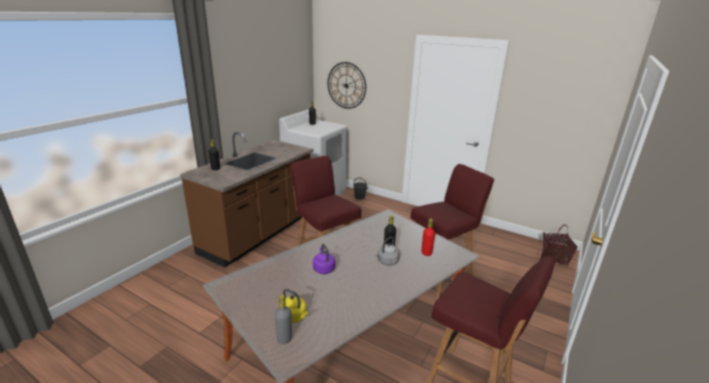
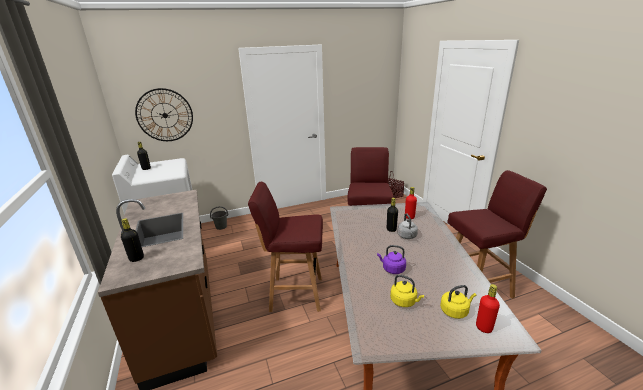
camera: 50 degrees left, 0 degrees up
grey bottle [275,295,292,344] -> red bottle [476,284,500,333]
none -> yellow kettle [390,275,424,307]

